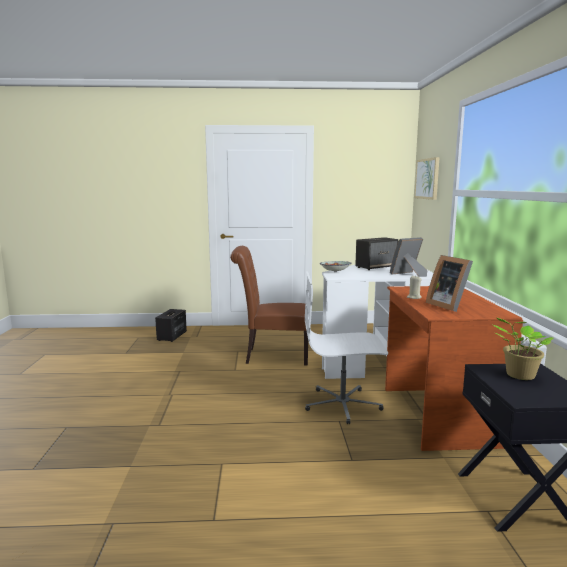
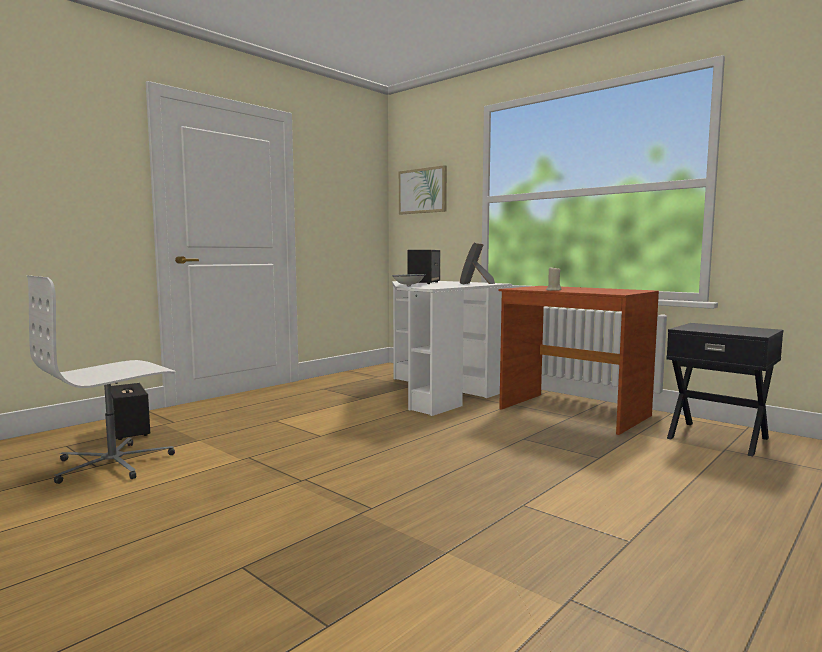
camera: 45 degrees left, 5 degrees down
brown chair [230,246,308,365] -> none
white office chair [305,271,388,424] -> white office chair moved to [27,275,176,484]
picture frame [426,255,473,312] -> none
potted plant [493,317,554,380] -> none

